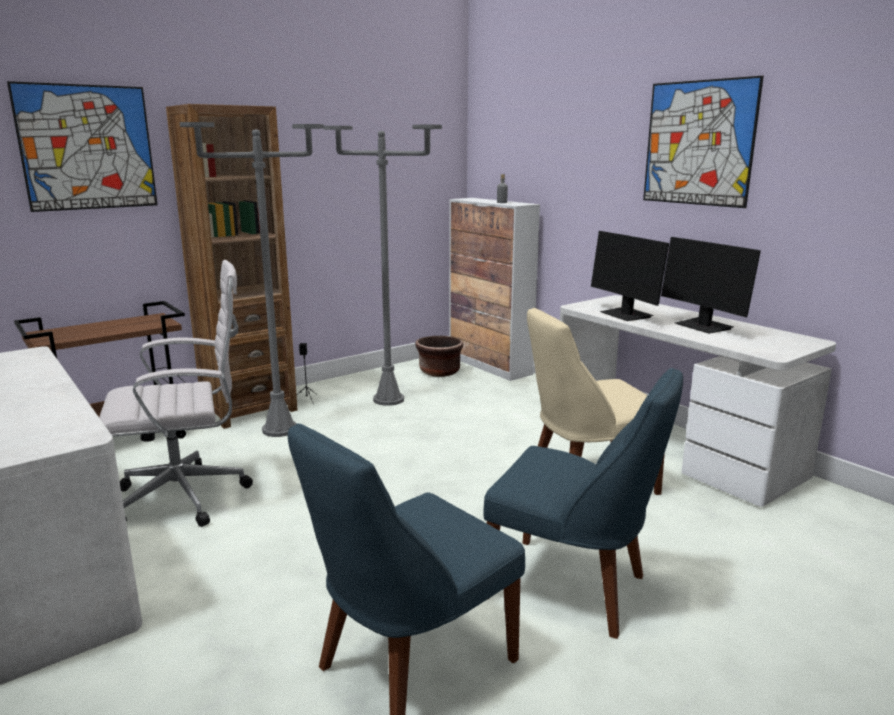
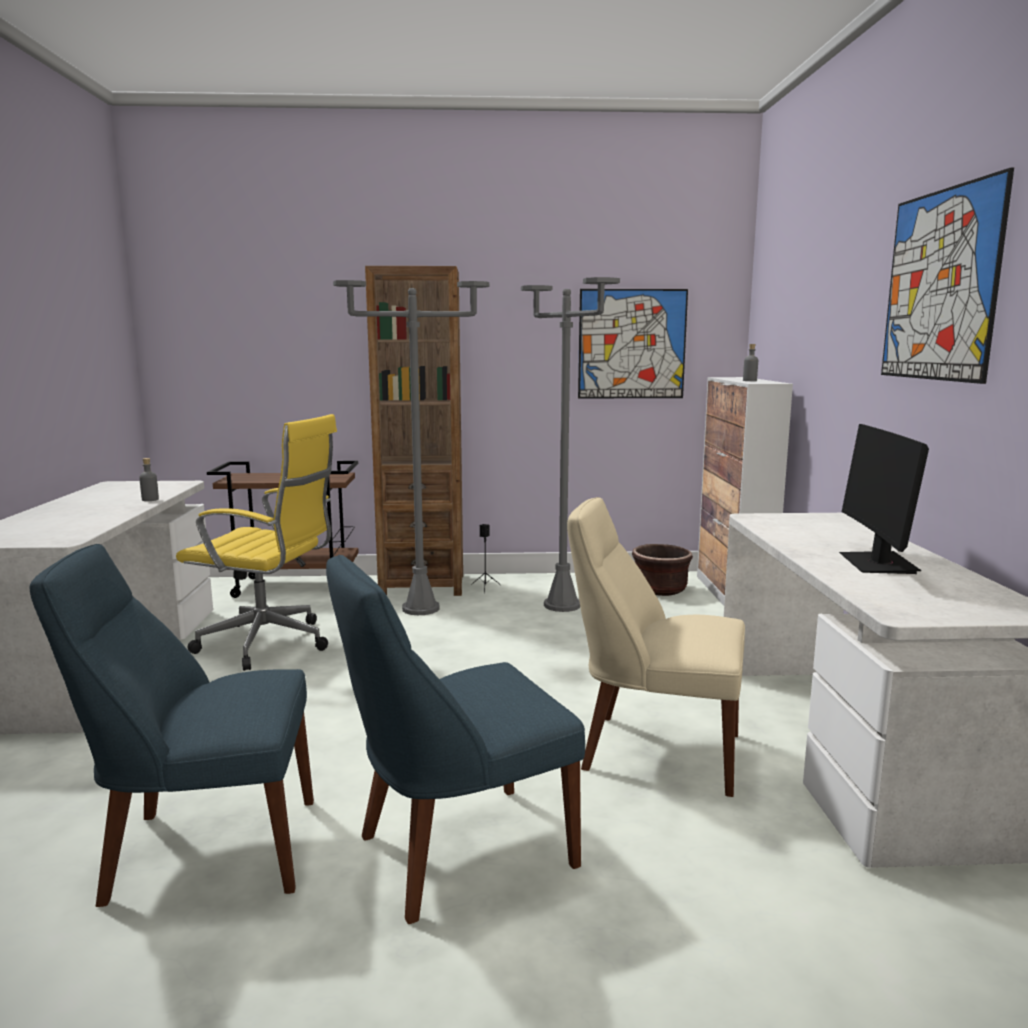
camera: 35 degrees right, 5 degrees down
picture [7,81,158,212] -> picture moved to [578,289,688,398]
white office chair [99,260,253,527] -> yellow office chair [176,414,337,671]
blue chair [483,368,683,639] -> blue chair turned 90 degrees clockwise [326,555,585,924]
monitor [591,231,669,321] -> none
none -> grey bottle [139,458,159,501]

